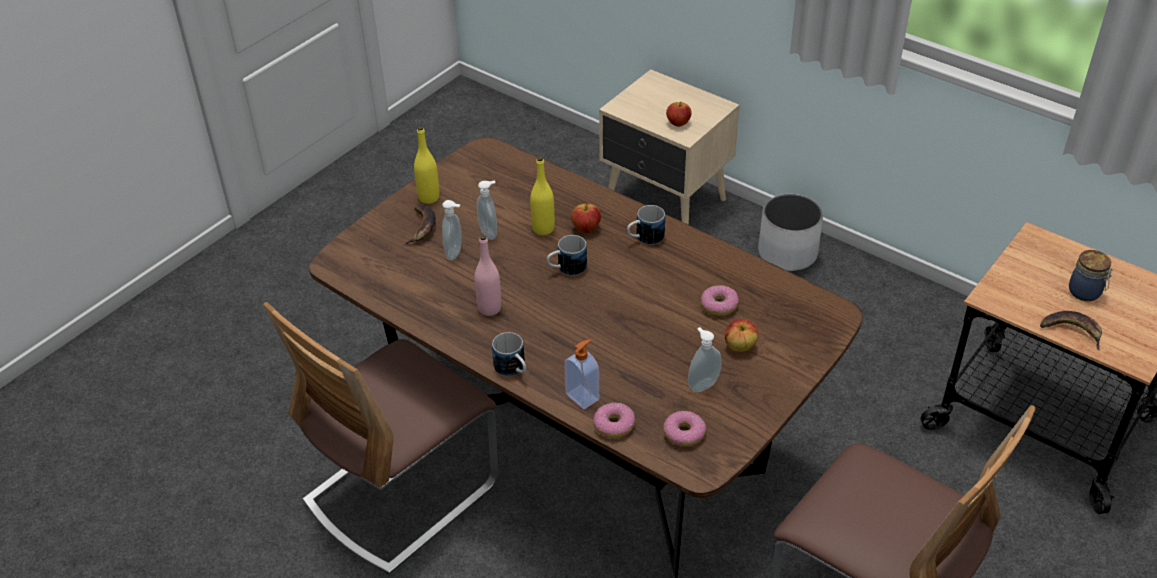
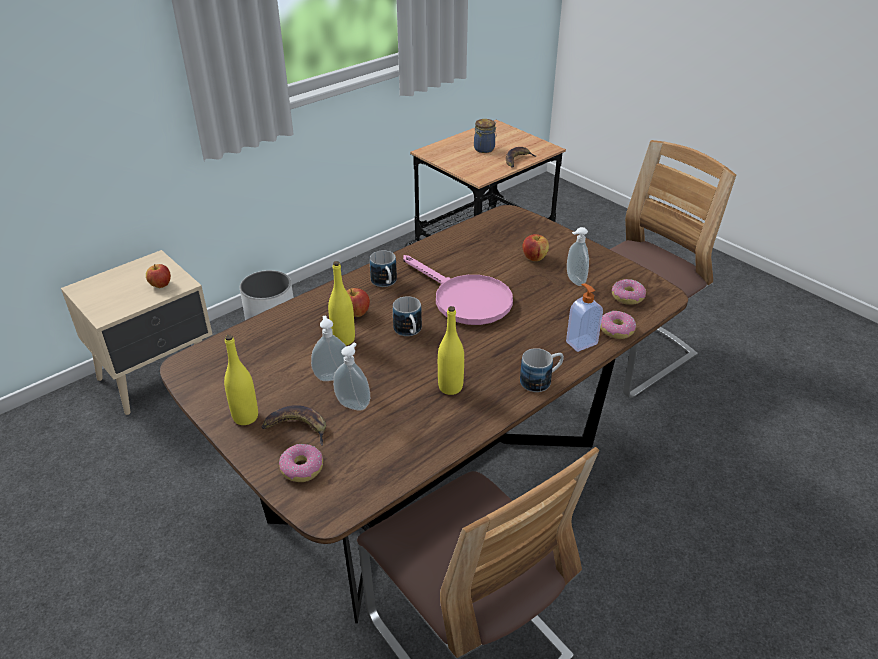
camera: 80 degrees left, 5 degrees down
pink bottle [474,235,501,316] -> yellow bottle [438,306,464,395]
donut [700,285,739,316] -> donut moved to [279,444,323,482]
none -> pink frying pan [403,255,513,325]

